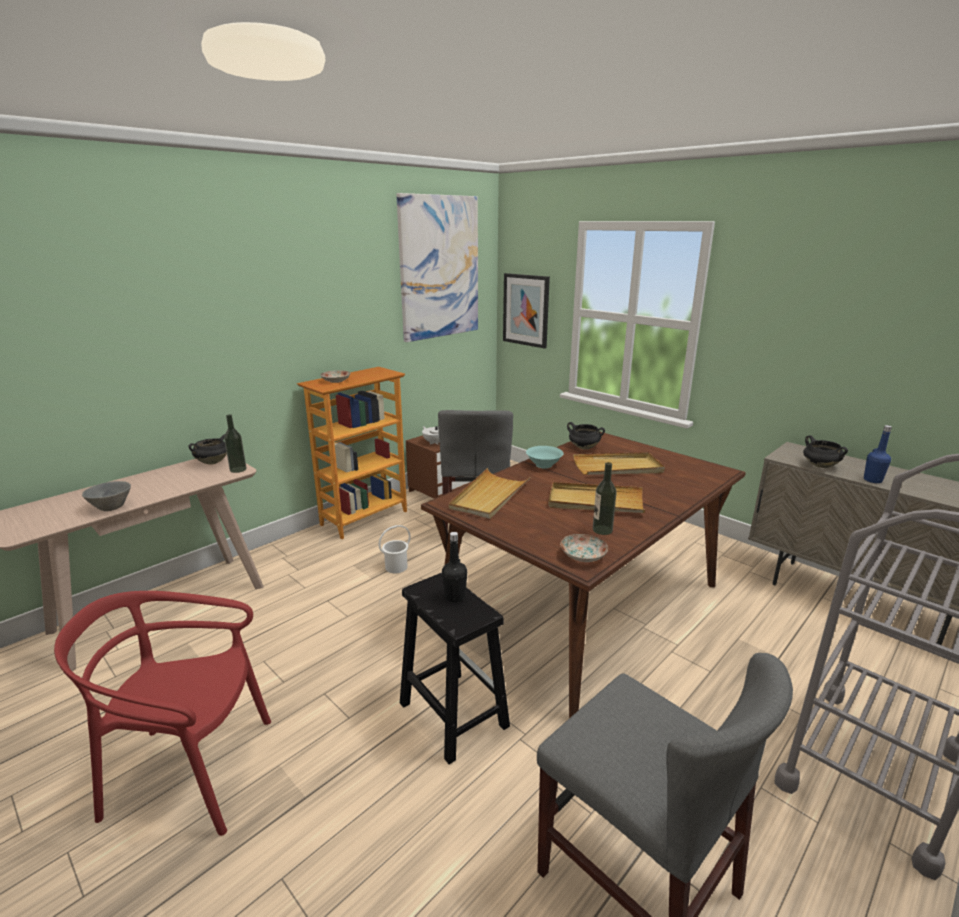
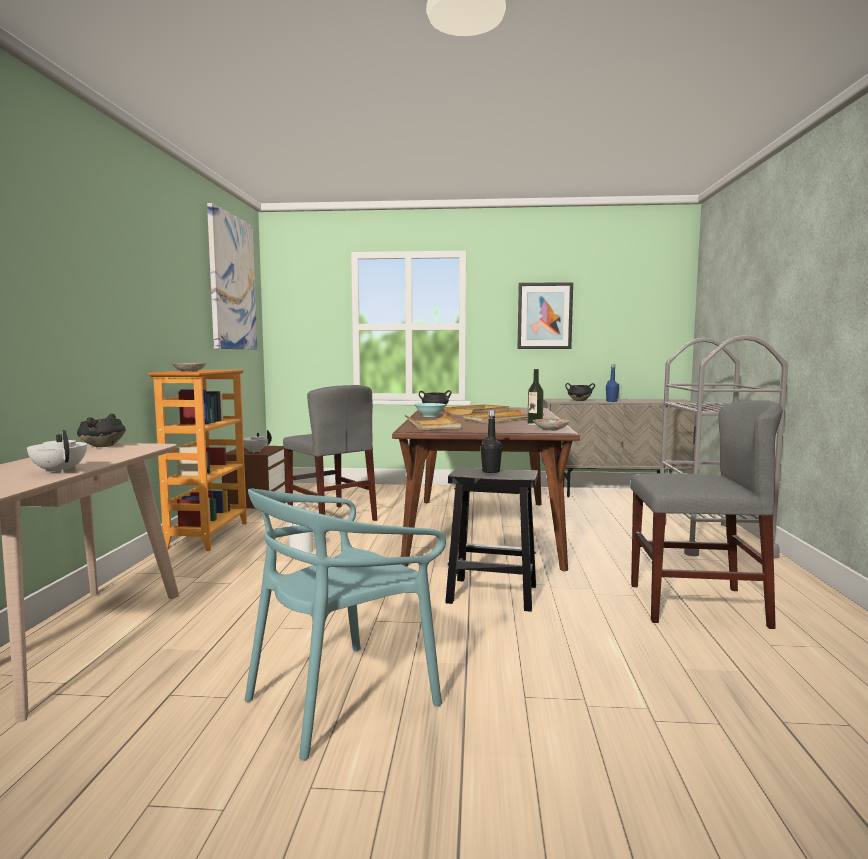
camera: 40 degrees left, 15 degrees down
red chair [54,591,271,836] -> turquoise chair [245,489,446,760]
grey bowl [82,481,131,511] -> white teapot [27,430,87,474]
bottle [224,414,247,473] -> none
picture [503,273,550,349] -> picture moved to [518,282,573,349]

